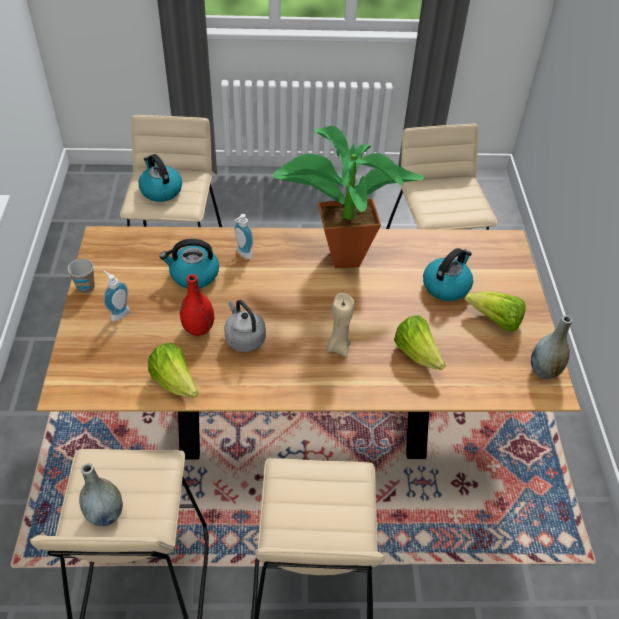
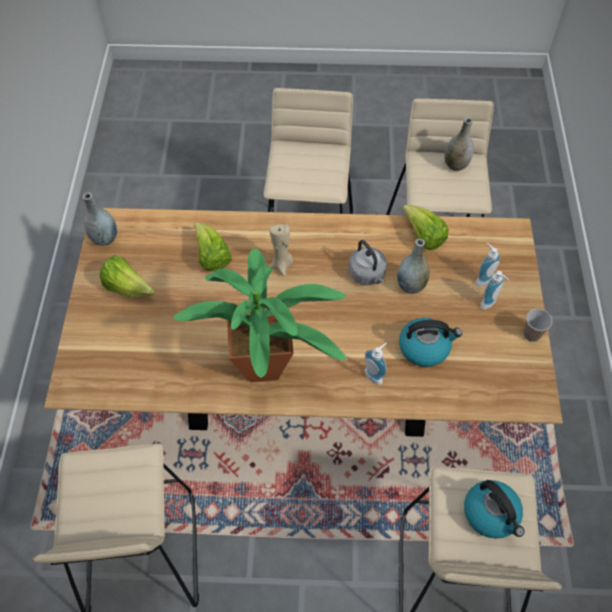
camera: 175 degrees left, 10 degrees up
red vase [180,274,214,336] -> grey vase [397,239,430,294]
kettle [423,248,473,301] -> none
none -> soap dispenser [476,243,500,286]

